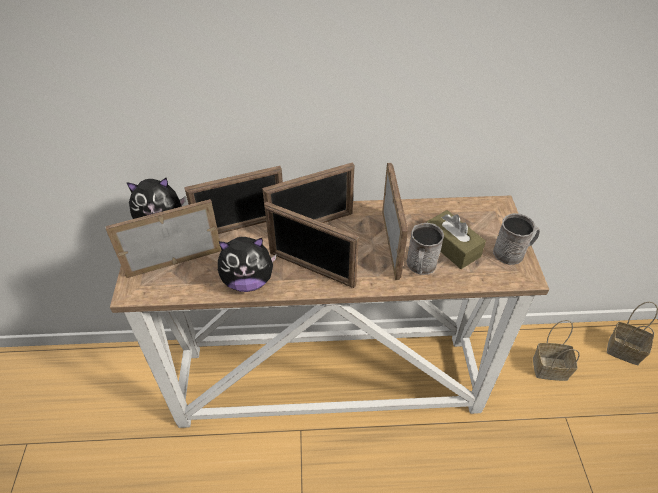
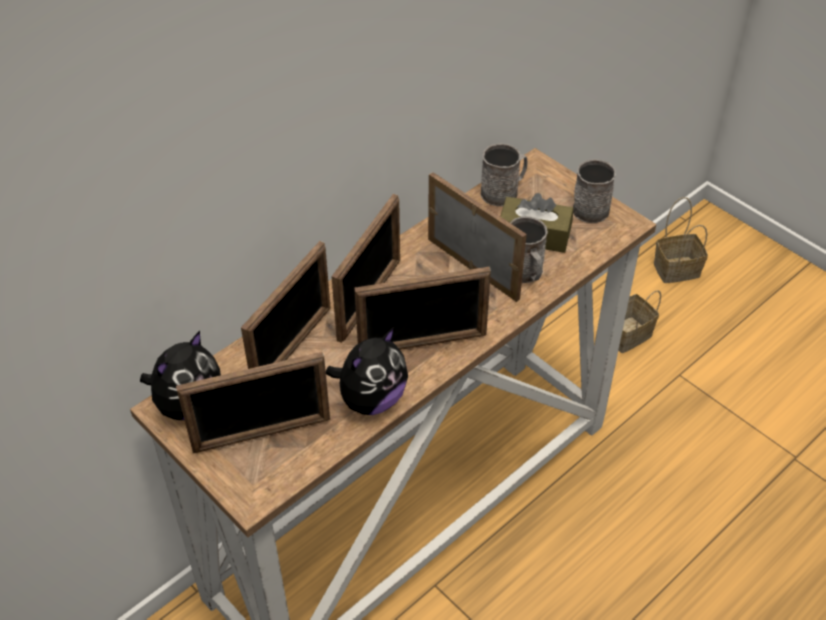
camera: 40 degrees left, 0 degrees up
picture frame [105,199,221,278] -> picture frame turned 135 degrees counterclockwise [176,352,330,453]
none -> grey mug [481,143,528,206]

